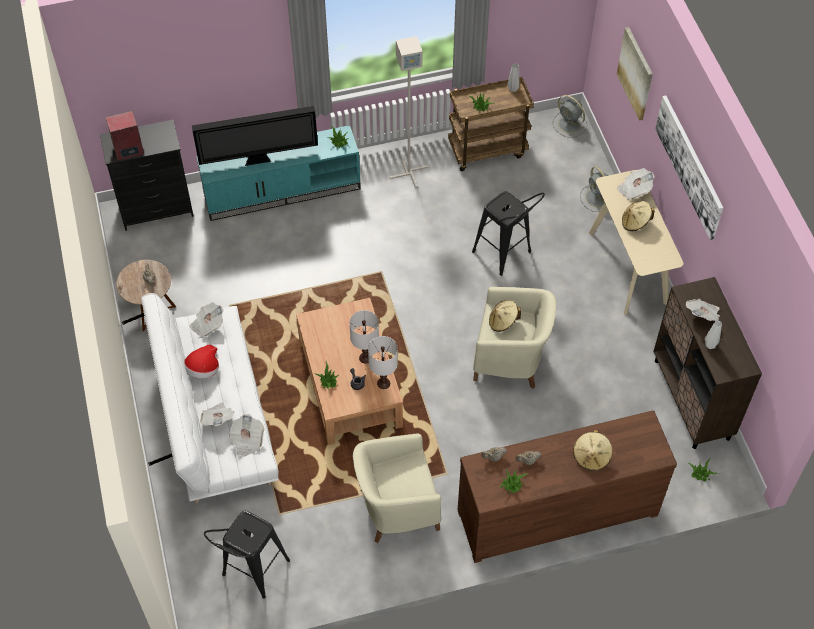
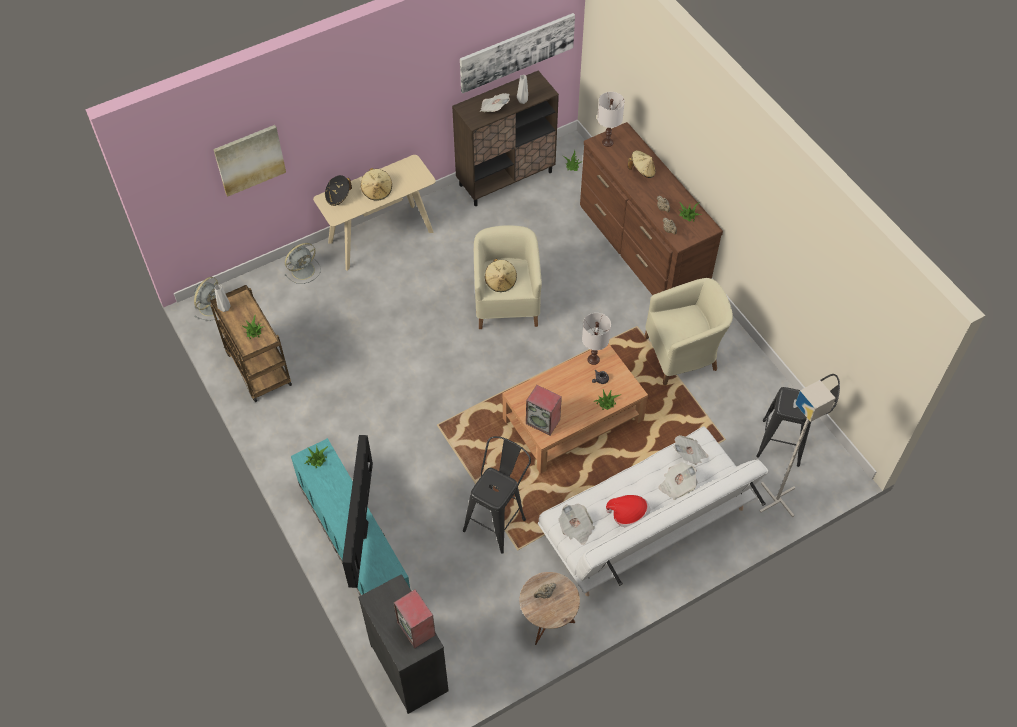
camera: 105 degrees left, 0 degrees up
television [192,106,318,166] -> television turned 150 degrees counterclockwise [342,435,373,588]
white table lamp [349,310,379,364] -> white table lamp moved to [597,92,625,147]
beige armchair [353,434,441,543] -> beige armchair turned 75 degrees counterclockwise [644,278,733,385]
grey floor lamp [389,36,429,188] -> grey floor lamp moved to [760,380,836,517]
black stool [472,191,545,276] -> black stool moved to [463,436,531,554]
newspaper [617,168,655,200] -> black hat [325,175,352,206]
picture [655,95,723,240] -> picture moved to [460,13,575,93]
none -> speaker [526,385,562,436]

